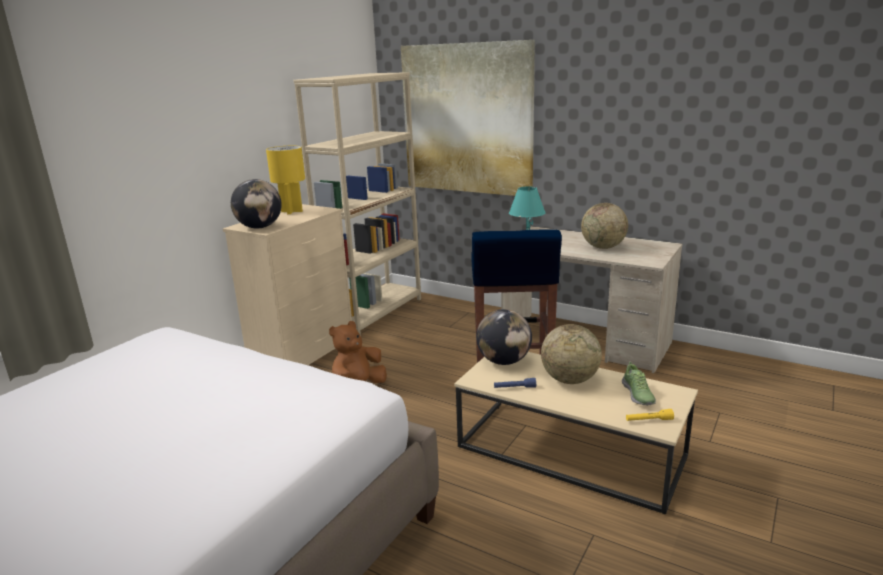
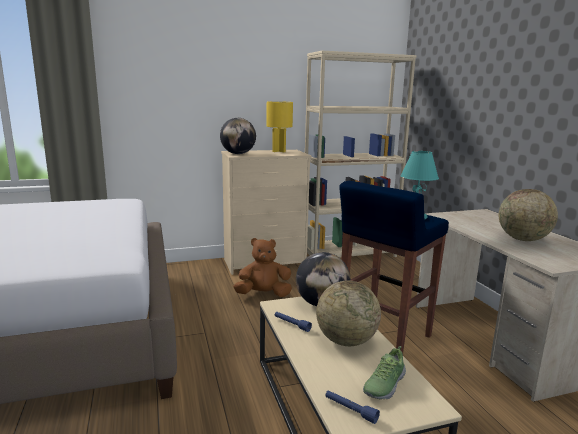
camera: 40 degrees right, 5 degrees down
picture [401,40,535,196] -> none
yellow flashlight [626,409,674,421] -> blue flashlight [325,390,380,424]

